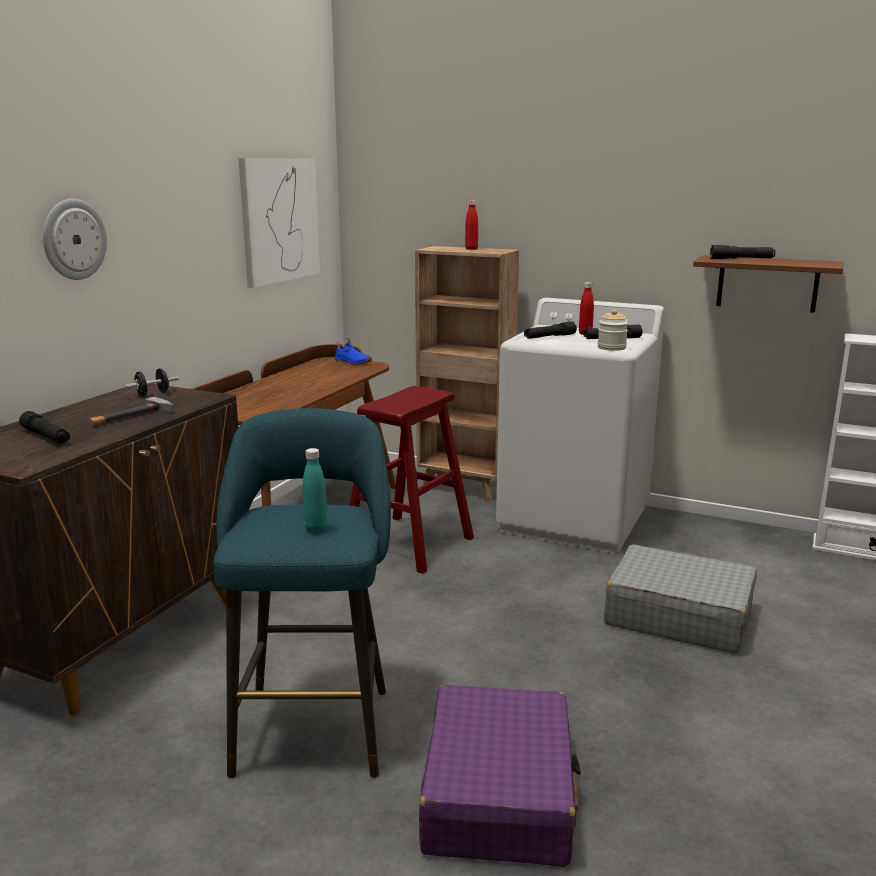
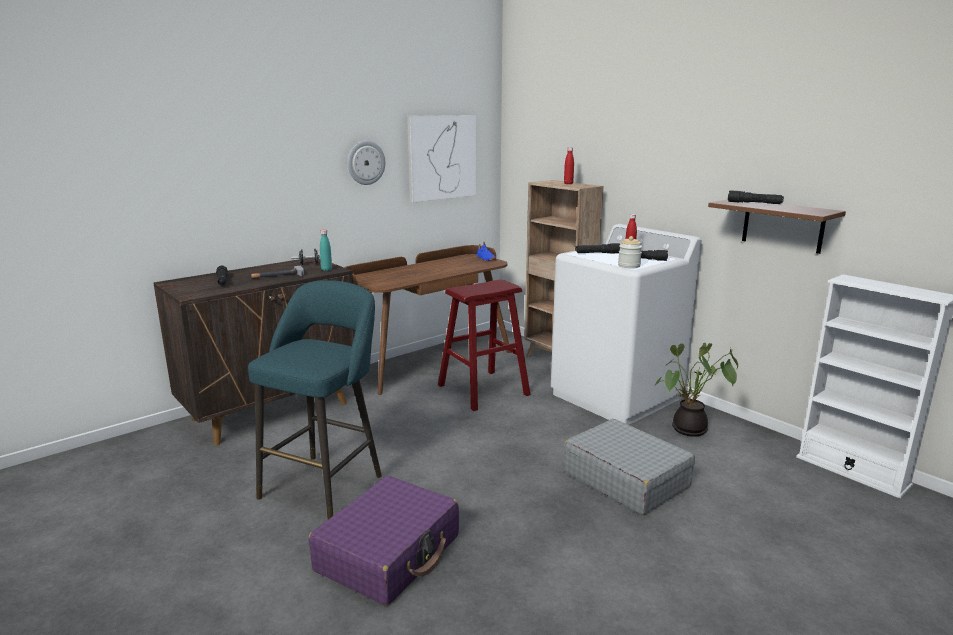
camera: 25 degrees right, 0 degrees up
wall clock [43,199,107,280] -> wall clock moved to [348,141,385,185]
turquoise bottle [303,448,327,533] -> turquoise bottle moved to [320,230,332,271]
none -> potted plant [655,343,738,437]

